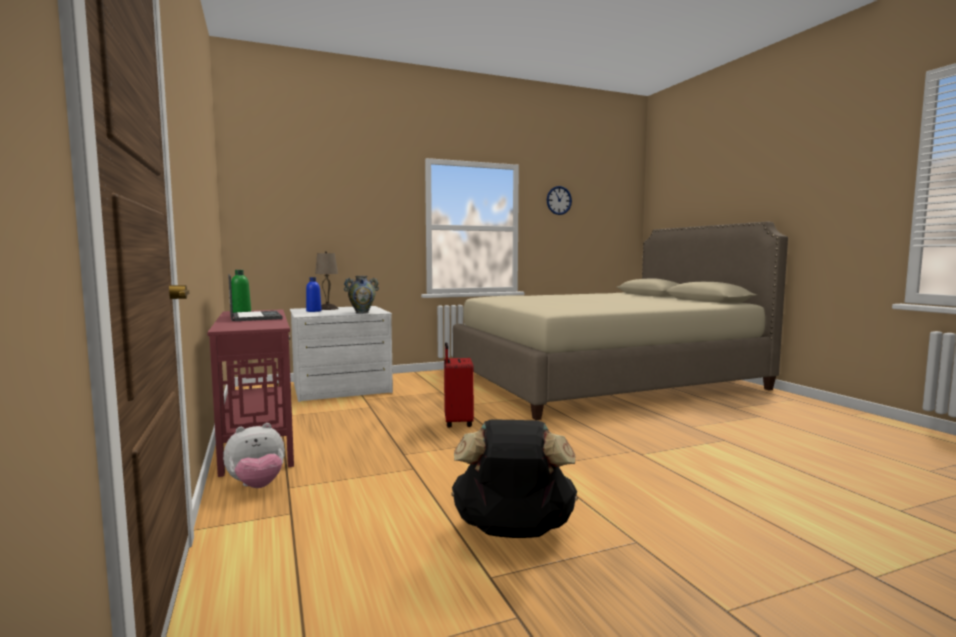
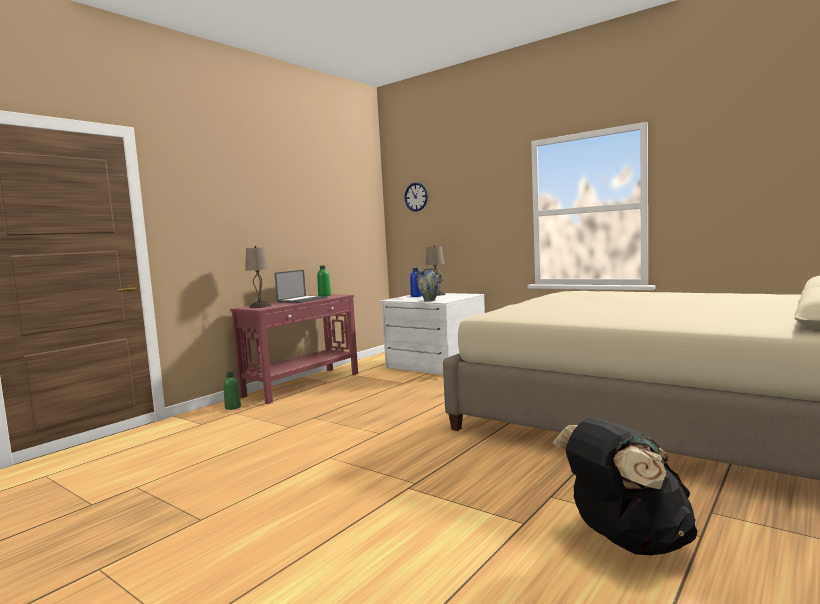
camera: 60 degrees right, 0 degrees up
plush toy [223,423,285,488] -> green bottle [223,372,241,410]
red suitcase [444,343,474,428] -> none
black backpack [451,419,578,538] -> black backpack moved to [552,418,697,555]
wall clock [547,186,572,215] -> wall clock moved to [404,183,428,212]
none -> beige table lamp [245,246,272,308]

